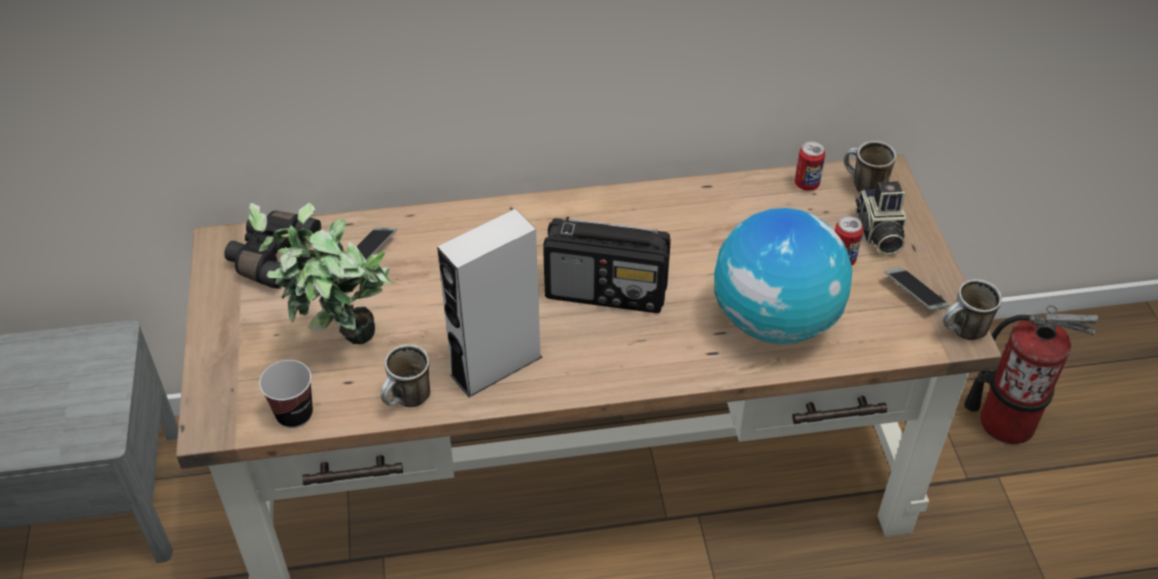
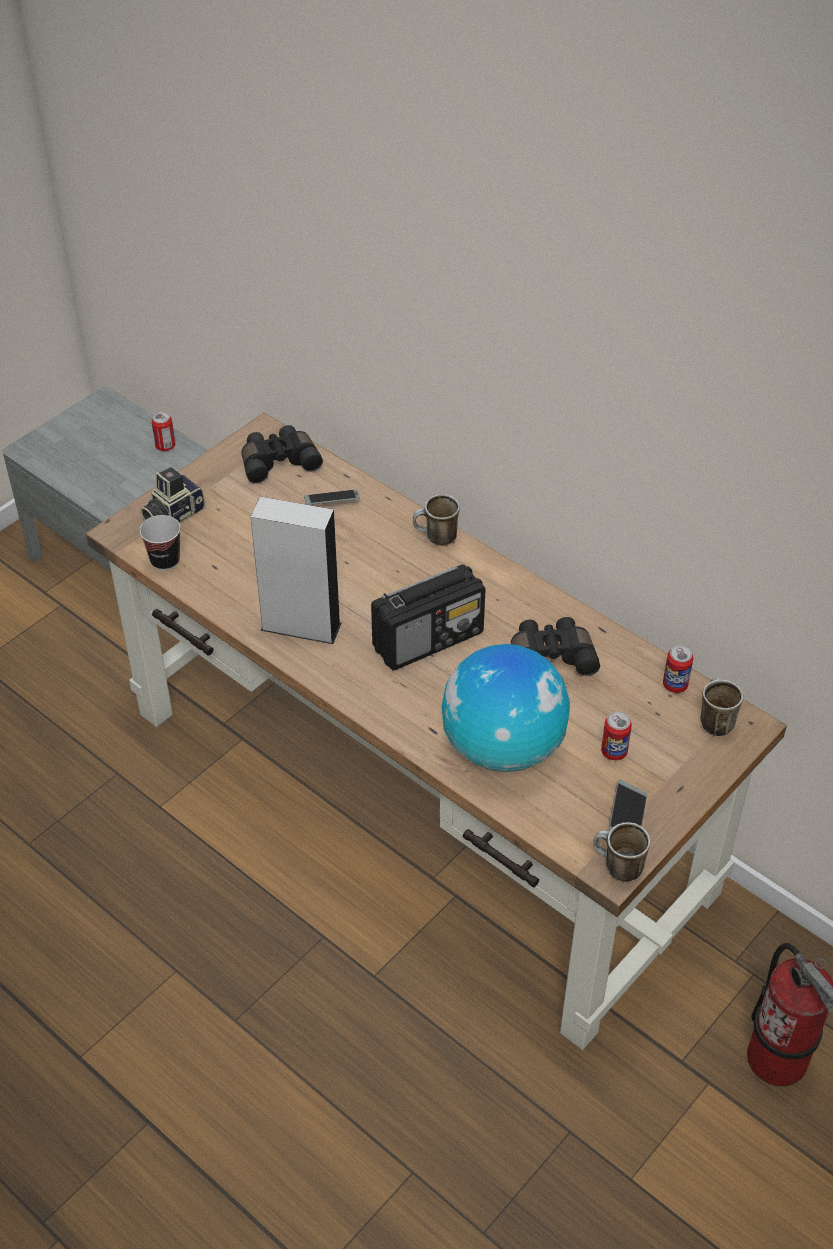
camera: 50 degrees right, 0 degrees up
potted plant [249,203,391,344] -> none
mug [381,344,430,407] -> mug moved to [413,494,460,546]
radio [543,216,671,313] -> radio turned 90 degrees counterclockwise [371,564,486,671]
camera [856,181,906,255] -> camera moved to [140,467,205,523]
none -> can [151,412,175,451]
none -> black binoculars [511,617,600,676]

